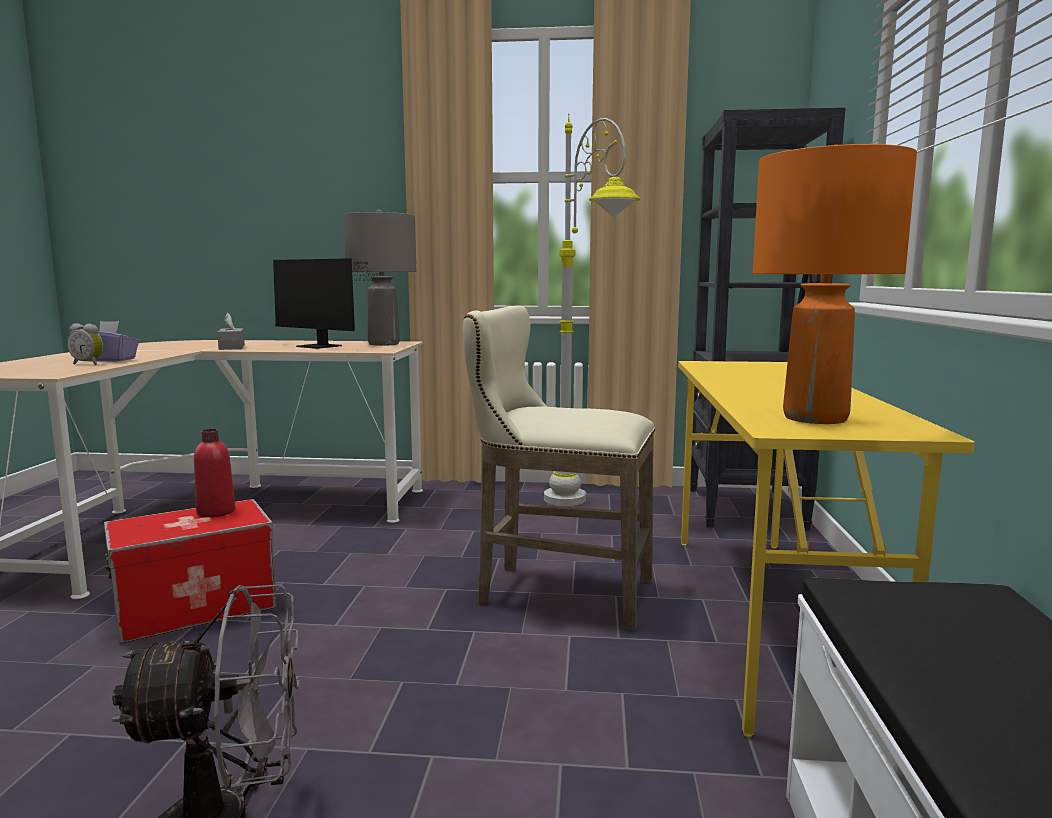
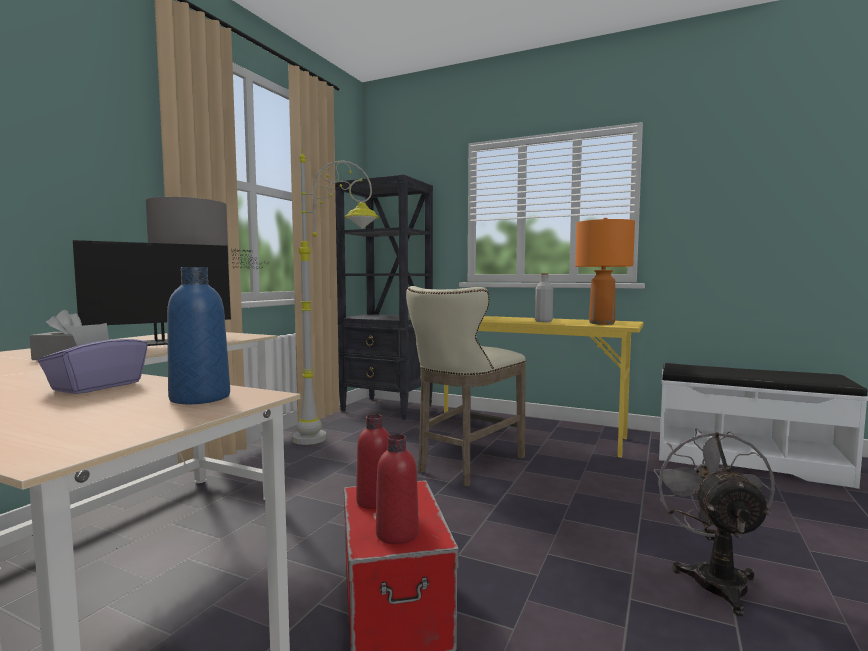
camera: 70 degrees left, 5 degrees down
alarm clock [67,323,103,365] -> none
none -> blue bottle [167,267,230,404]
none -> red bottle [376,434,419,544]
none -> grey bottle [535,273,553,322]

